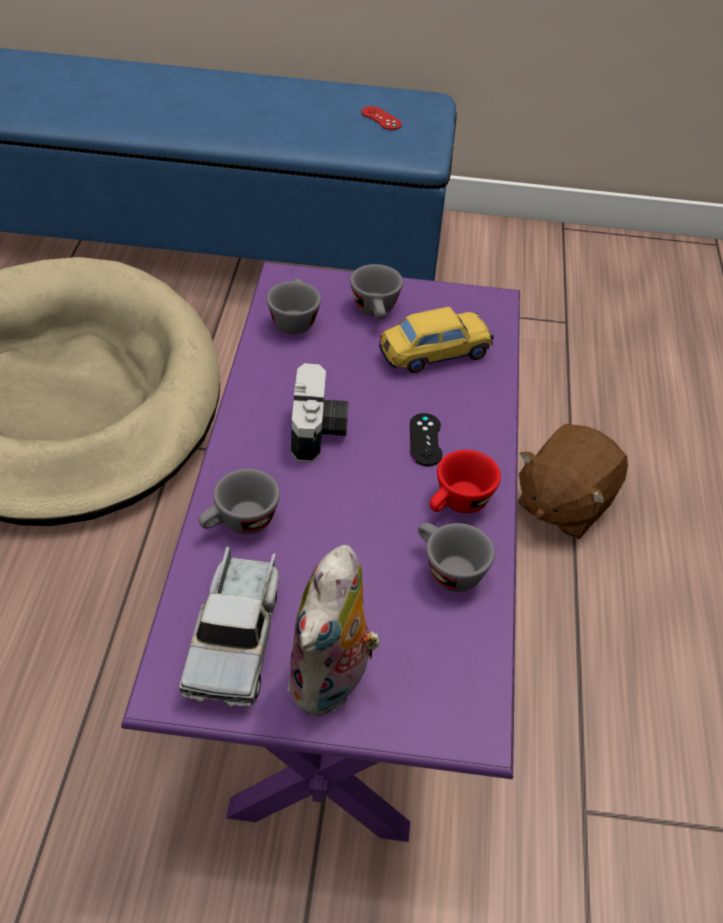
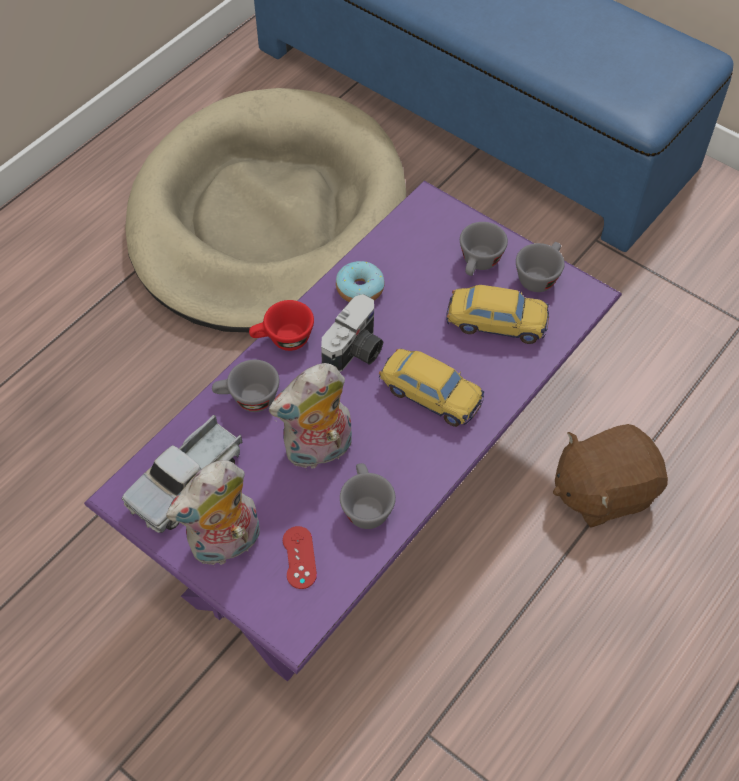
camera: 35 degrees right, 10 degrees up
grey cup [267,279,321,334] -> grey cup moved to [516,242,565,292]
red game controller [361,106,402,130] -> red game controller moved to [283,526,317,589]
black game controller [410,413,443,466] -> toy car [379,349,484,427]
red cup [429,450,501,513] -> red cup moved to [249,300,314,351]
none -> plush toy [269,363,352,469]
none -> donut [336,261,384,302]

